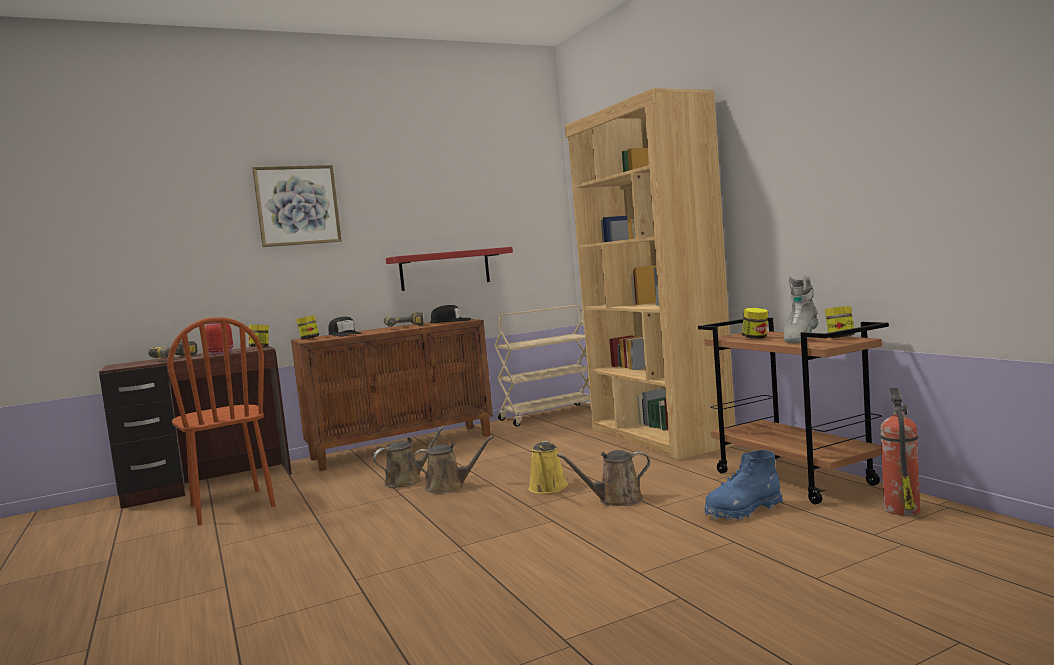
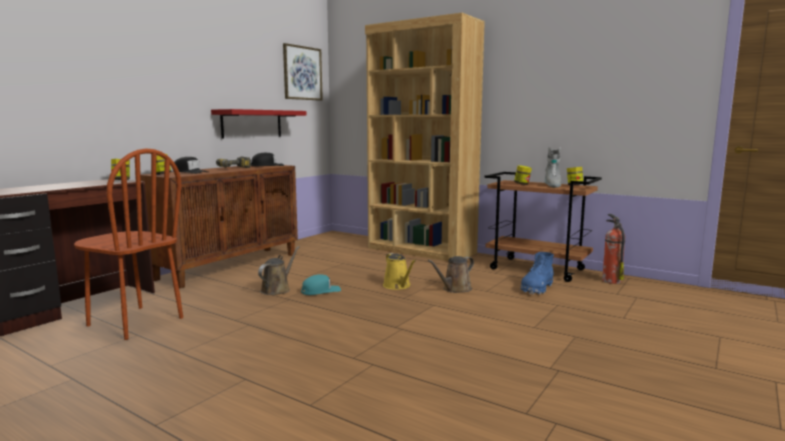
camera: 30 degrees left, 5 degrees up
power drill [148,341,198,358] -> none
red jar [205,322,233,355] -> none
picture [252,165,342,247] -> picture moved to [283,43,323,101]
brown watering can [412,435,494,494] -> turquoise cap [301,274,341,295]
beige cart [494,305,591,427] -> none

